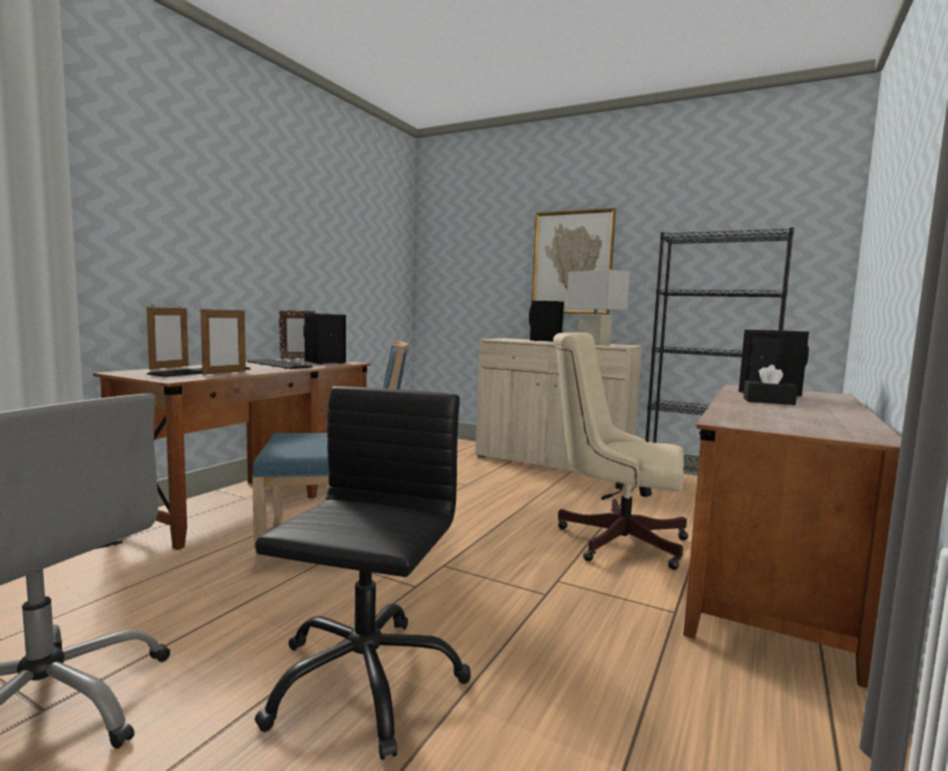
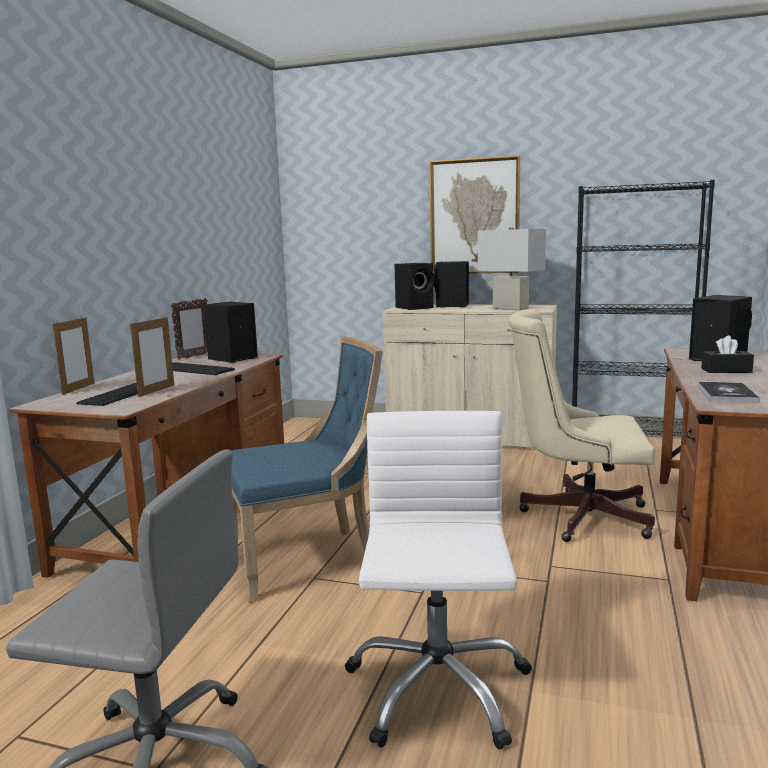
camera: 10 degrees left, 5 degrees up
black office chair [254,386,471,760] -> white office chair [345,411,532,750]
none -> black speaker [395,263,434,310]
none -> book [698,382,760,403]

